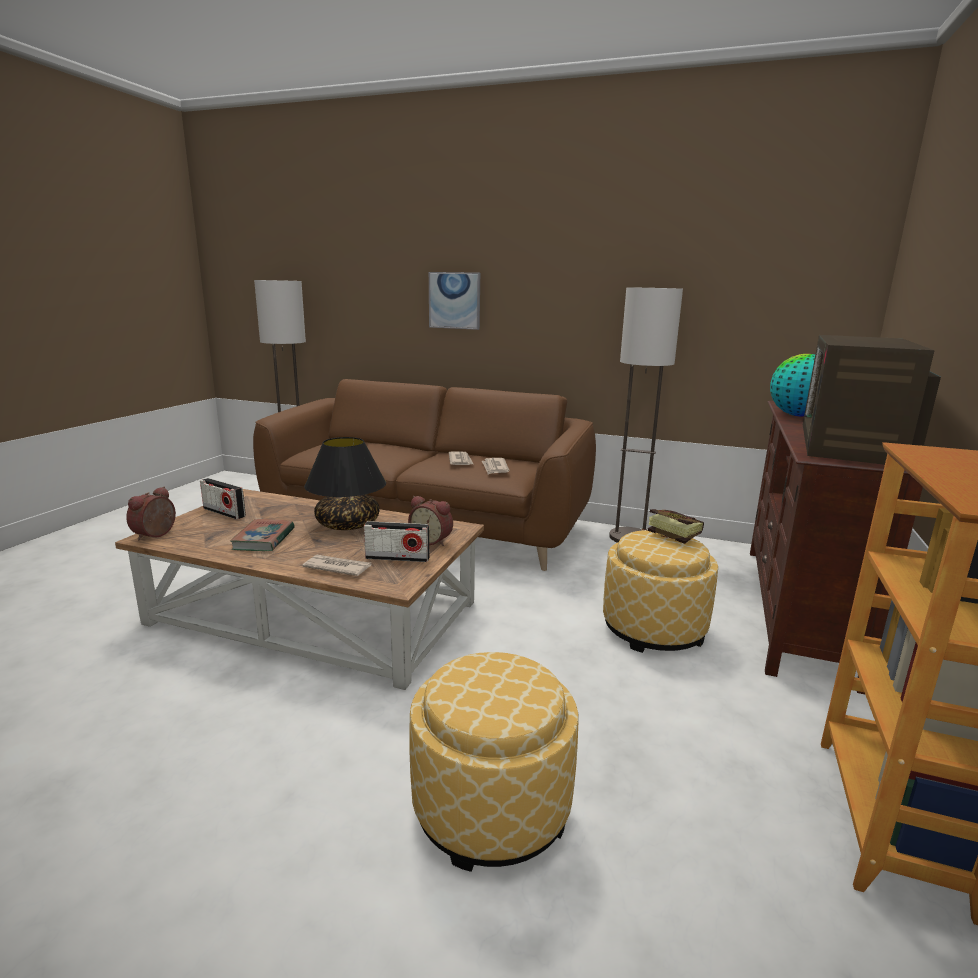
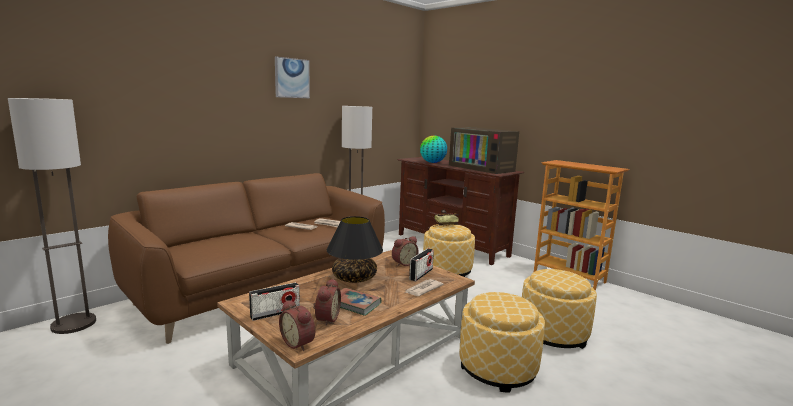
camera: 65 degrees left, 5 degrees down
picture [429,272,480,330] -> picture moved to [275,57,310,98]
none -> alarm clock [313,278,341,326]
none -> ottoman [460,292,545,392]

